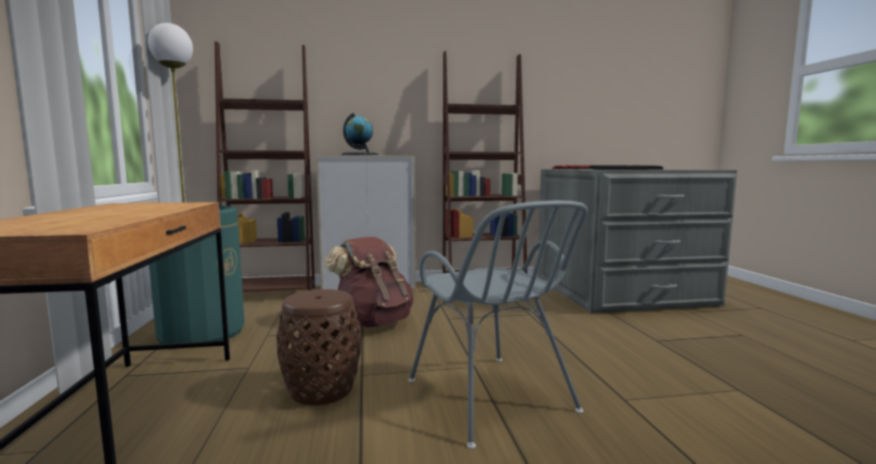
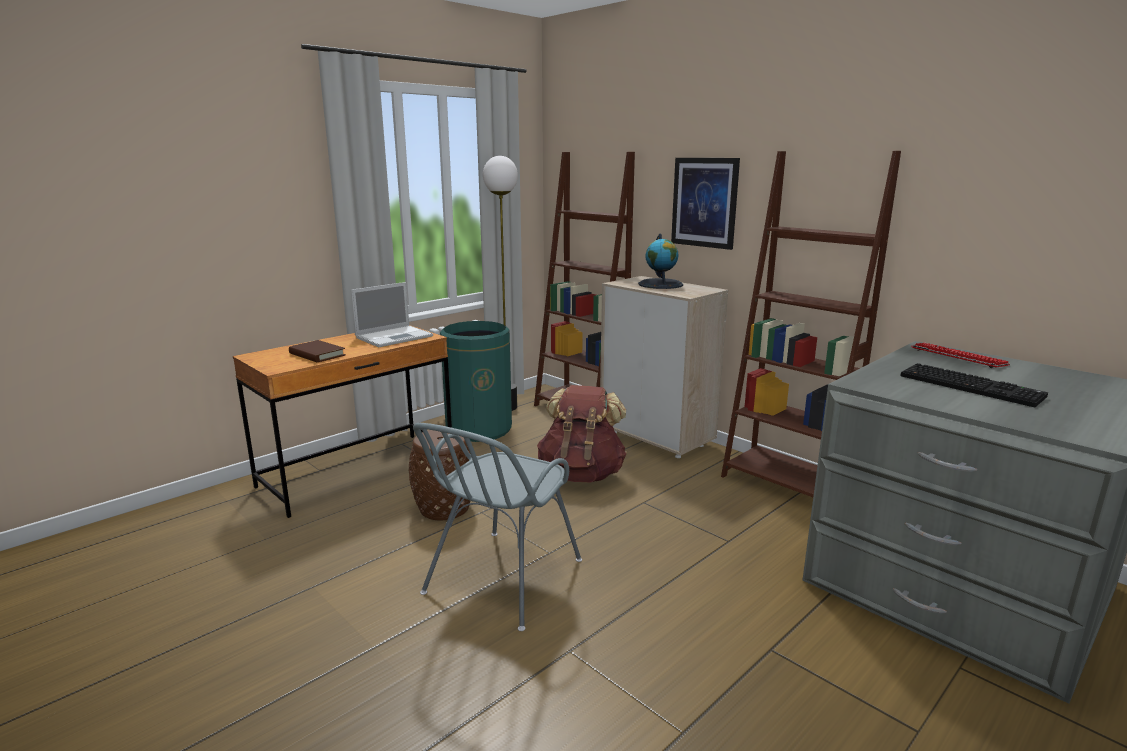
camera: 55 degrees right, 10 degrees up
none -> brown book [289,340,346,362]
none -> laptop [350,282,433,347]
none -> picture [671,158,740,250]

